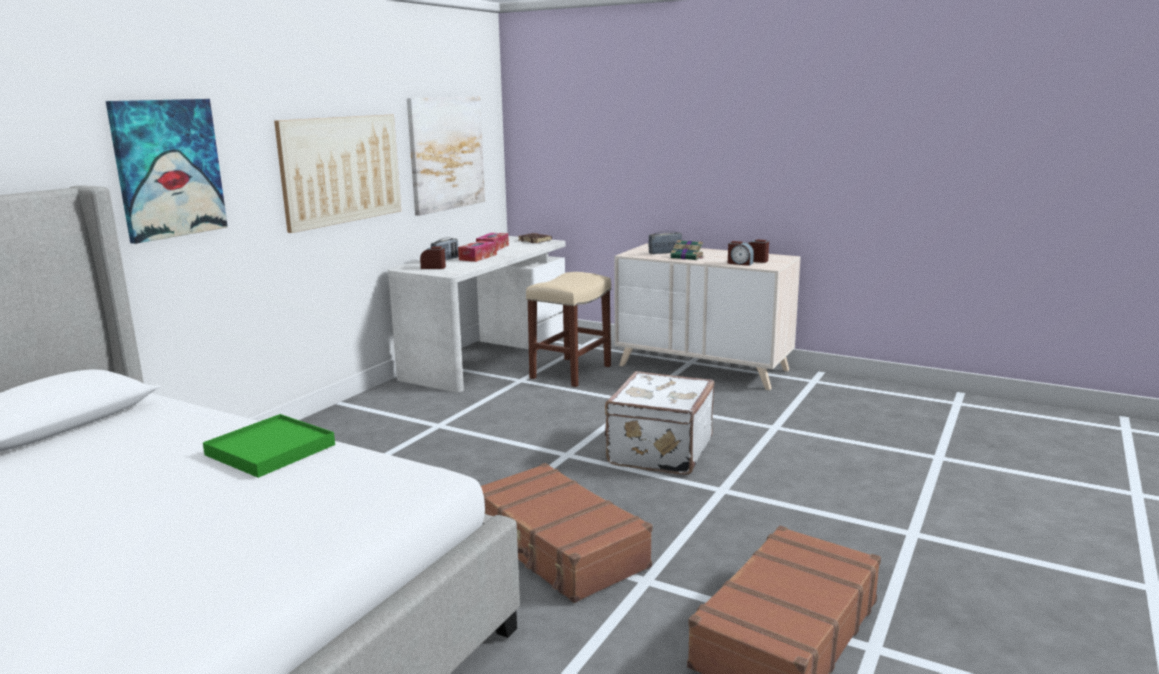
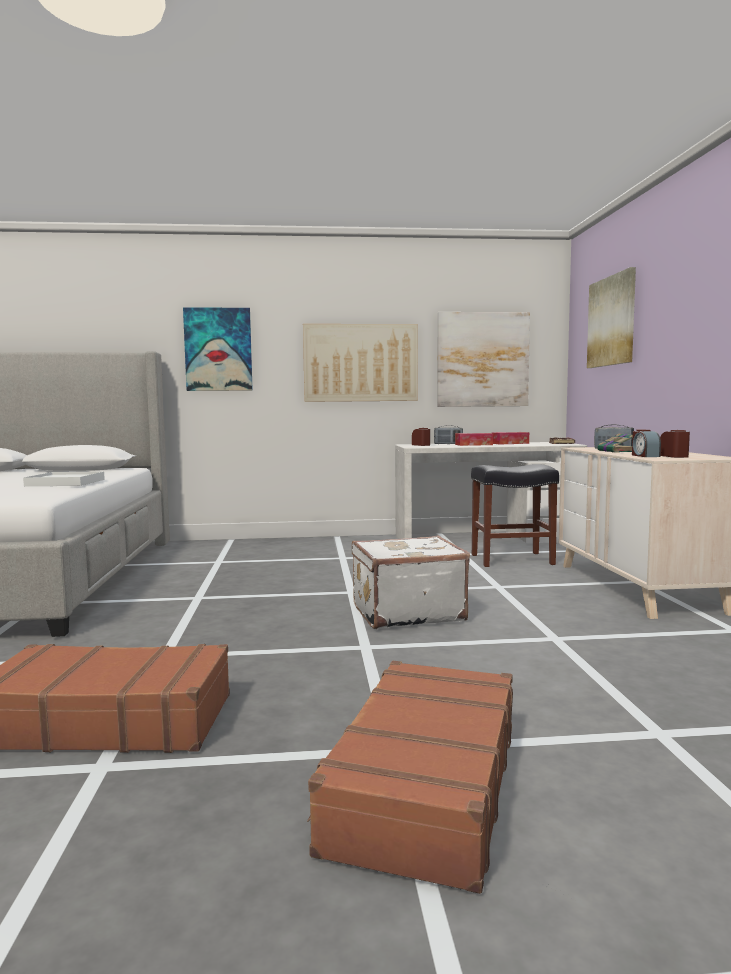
camera: 55 degrees right, 10 degrees down
green tray [203,414,335,478] -> white tray [23,472,105,486]
brown suitcase [481,463,653,603] -> brown suitcase moved to [307,661,513,894]
beige stool [526,272,611,387] -> black stool [471,464,559,567]
none -> picture [587,267,636,368]

